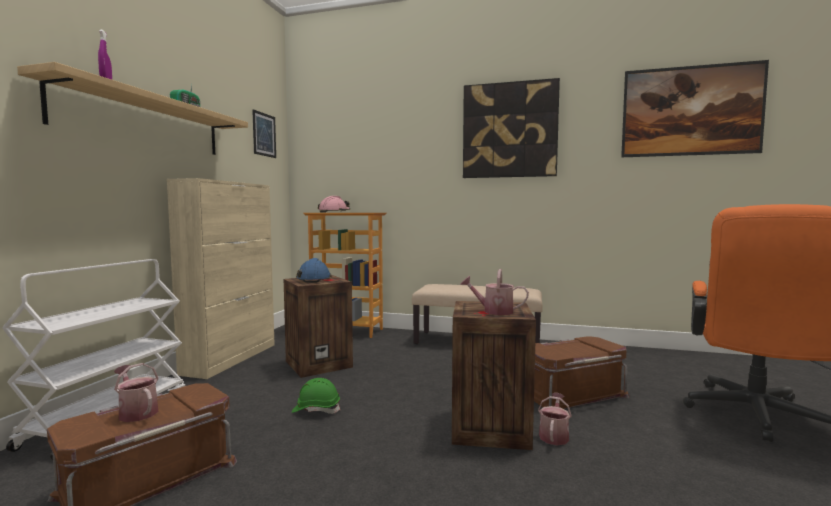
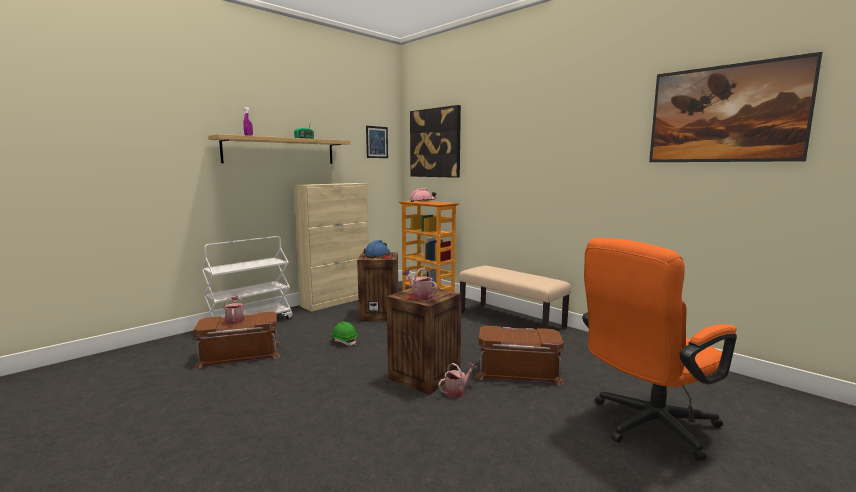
camera: 30 degrees right, 5 degrees up
picture [463,78,560,178] -> picture moved to [410,105,461,178]

